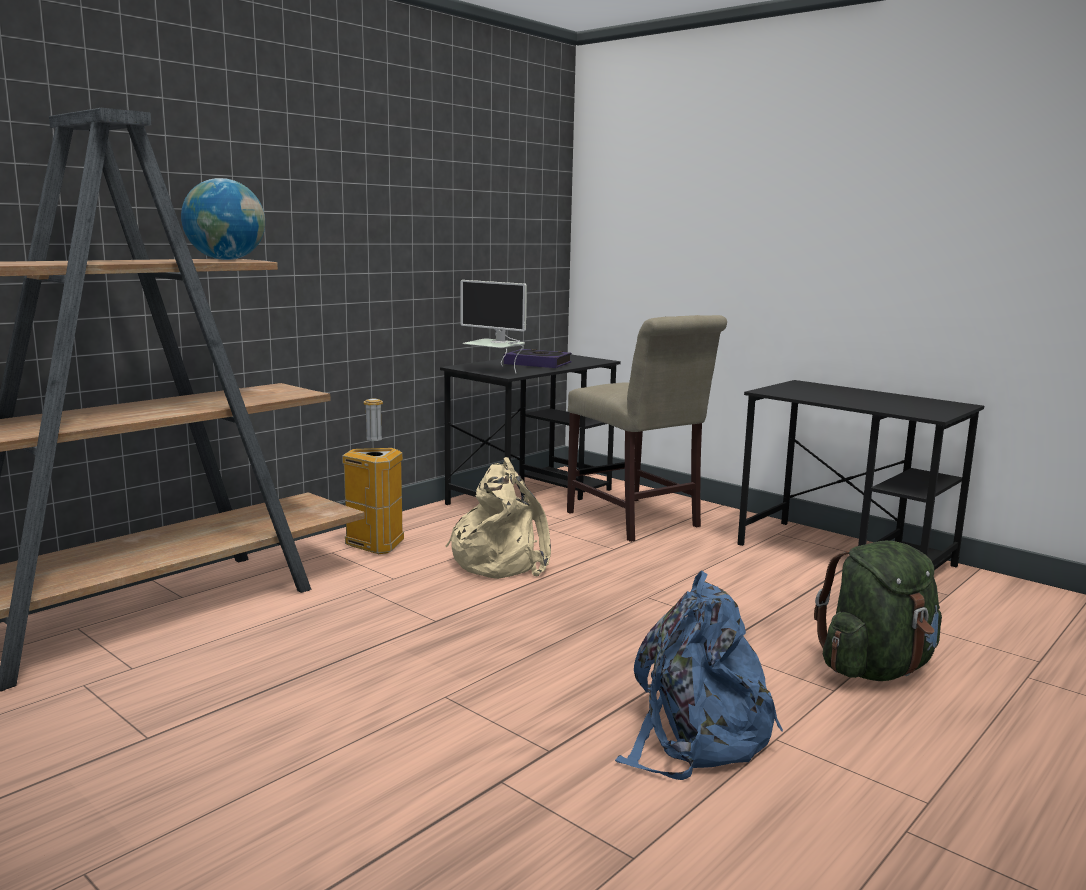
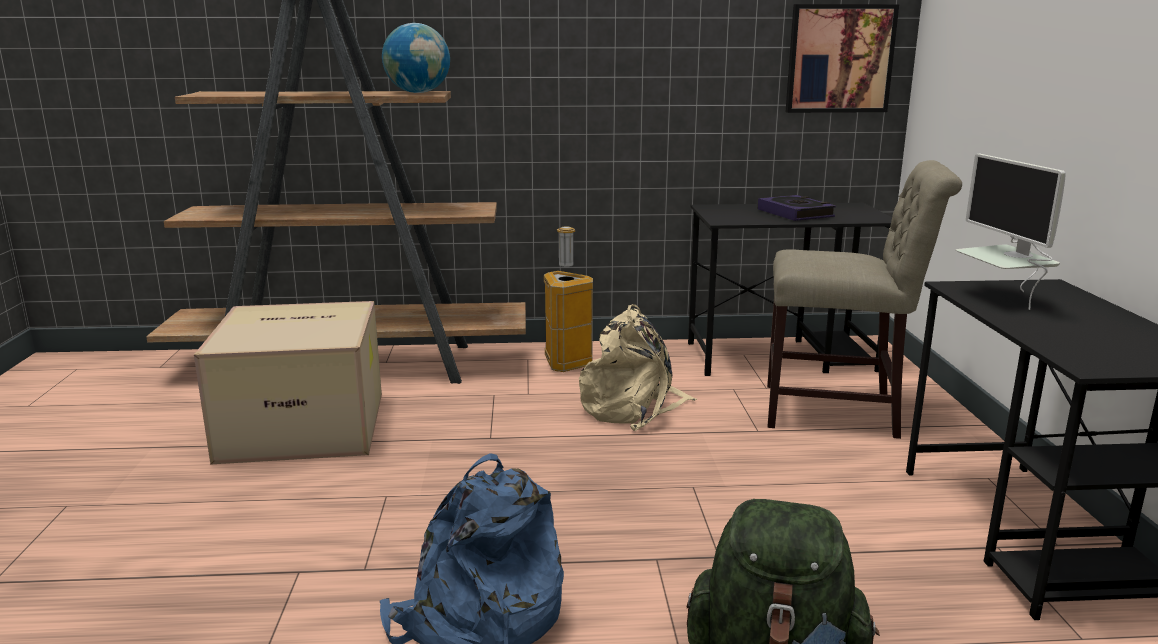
camera: 45 degrees right, 5 degrees up
monitor [460,280,527,373] -> monitor moved to [956,154,1066,310]
beige chair [567,315,727,542] -> beige chair turned 90 degrees counterclockwise [767,160,962,439]
none -> cardboard box [194,301,382,465]
none -> picture [786,4,899,113]

